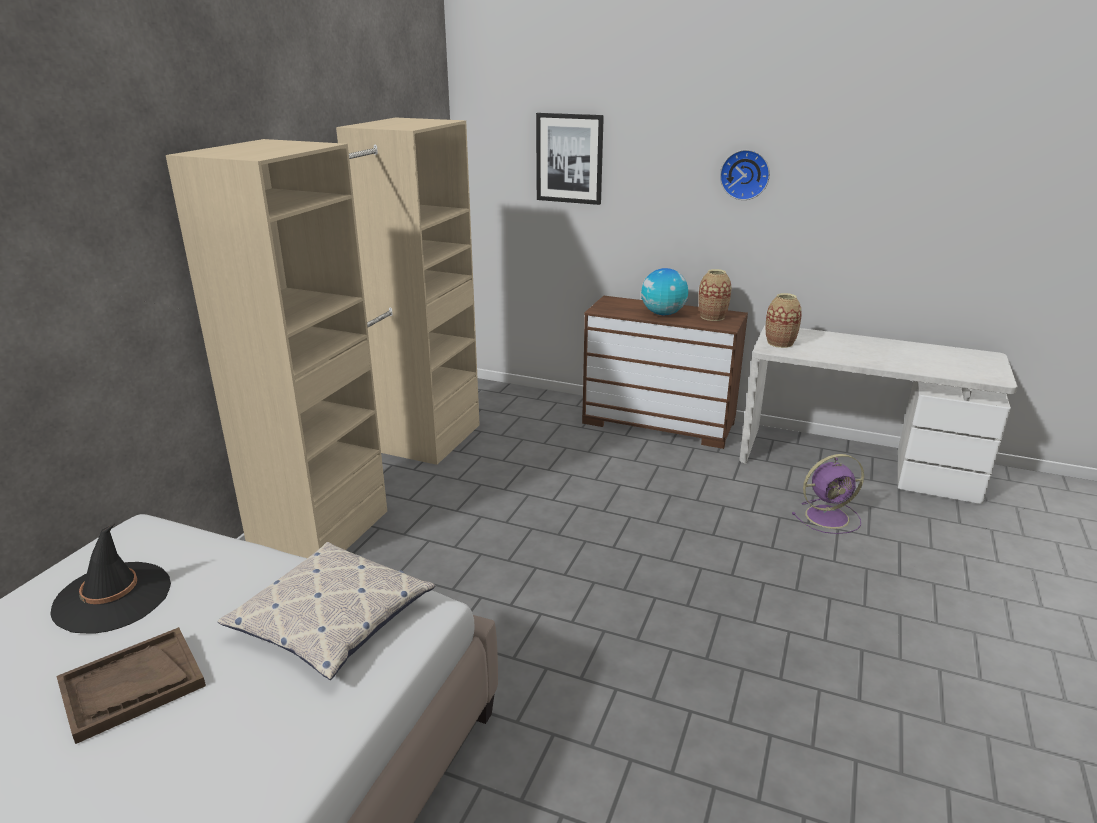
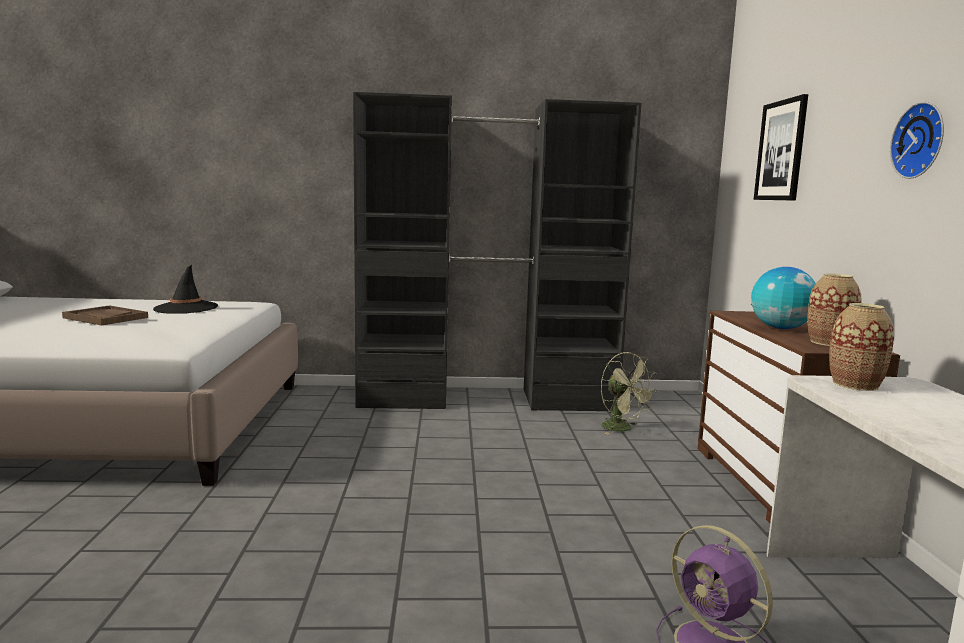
camera: 65 degrees right, 15 degrees down
beige wardrobe [166,118,480,558] -> black wardrobe [353,92,641,411]
pillow [217,542,436,680] -> none
none -> green fan [601,352,658,435]

